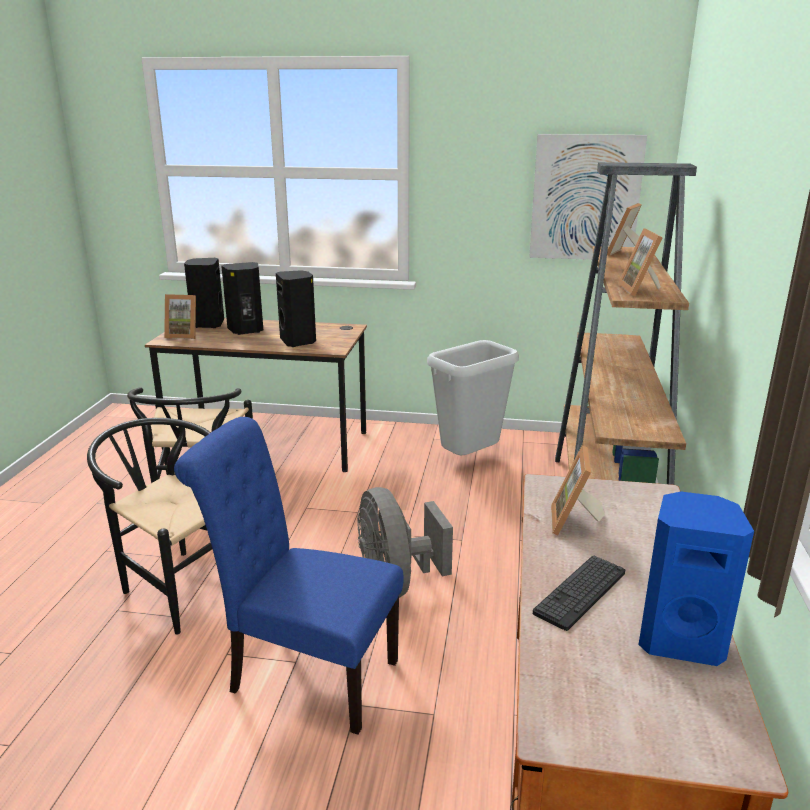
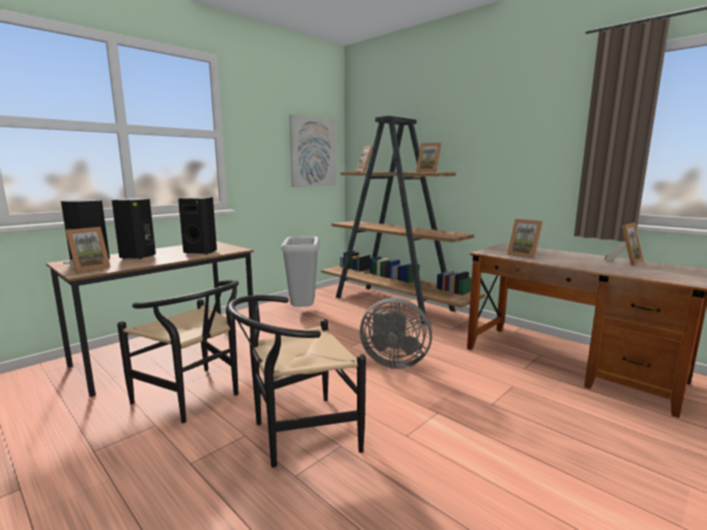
camera: 55 degrees left, 10 degrees down
blue chair [174,417,404,735] -> none
keyboard [533,556,625,631] -> none
blue speaker [639,492,754,666] -> picture frame [604,223,644,266]

